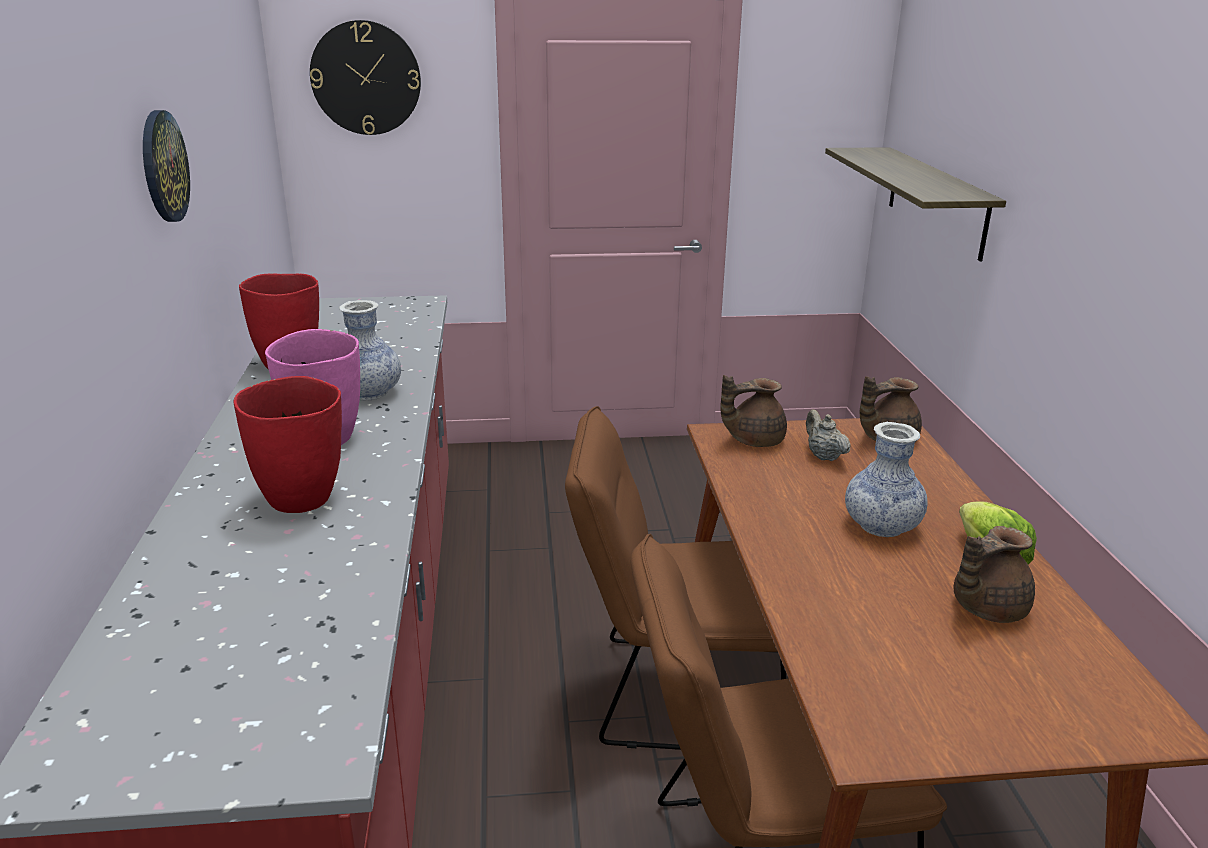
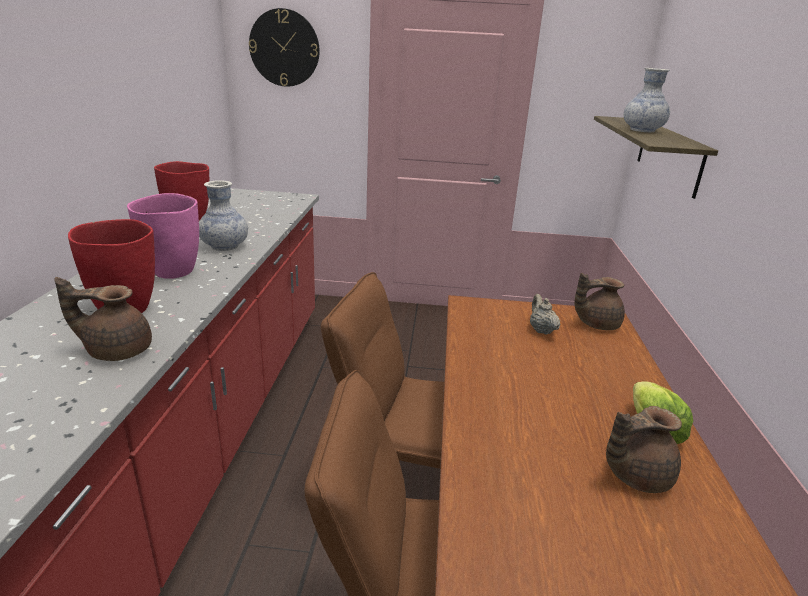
camera: 10 degrees right, 0 degrees up
wall clock [143,110,190,222] -> none
brown teapot [720,375,787,447] -> brown teapot moved to [54,277,152,361]
vase [845,422,927,537] -> vase moved to [624,68,670,132]

